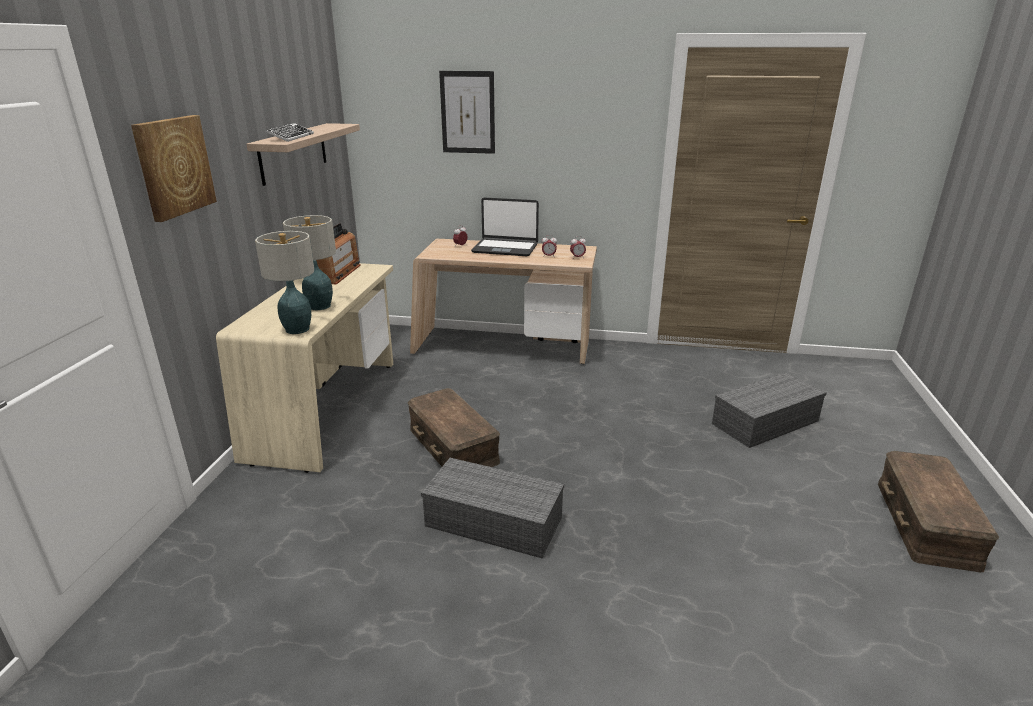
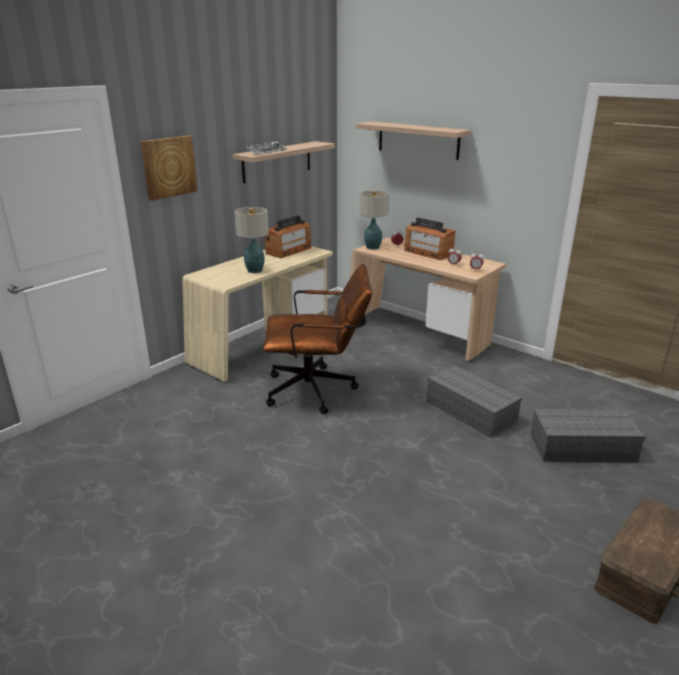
camera: 30 degrees right, 0 degrees up
table lamp [255,231,314,334] -> table lamp moved to [359,190,389,250]
brown storage box [408,388,500,467] -> brown office chair [263,264,372,414]
grey storage box [421,458,564,558] -> grey storage box moved to [426,365,522,438]
picture [439,71,495,154] -> shelf [356,121,471,160]
laptop [471,198,539,256] -> radio [404,217,456,260]

